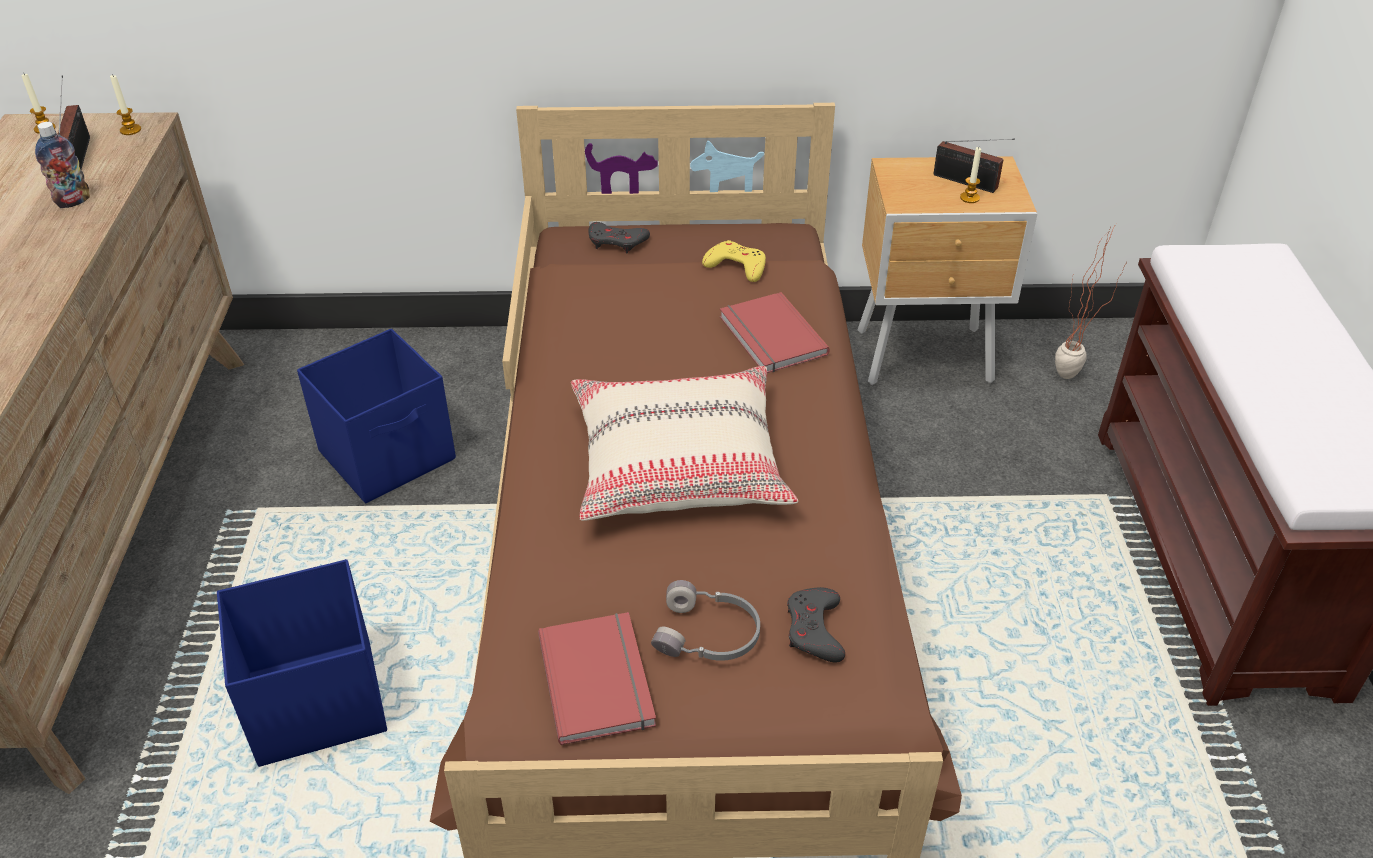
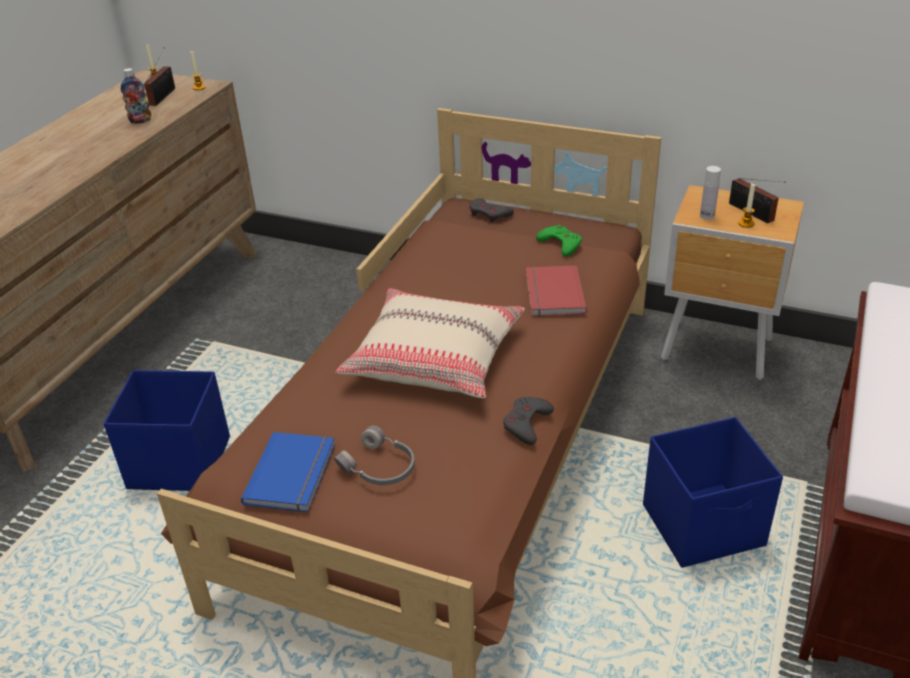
camera: 25 degrees right, 5 degrees down
blue storage box [297,329,456,503] -> blue storage box moved to [643,417,783,568]
red book [538,612,656,745] -> blue book [241,432,335,512]
yellow game controller [702,240,766,282] -> green game controller [536,225,582,257]
grey game controller [787,587,845,663] -> grey game controller moved to [503,397,554,445]
potted plant [1055,224,1126,379] -> none
none -> white bottle [700,166,721,220]

